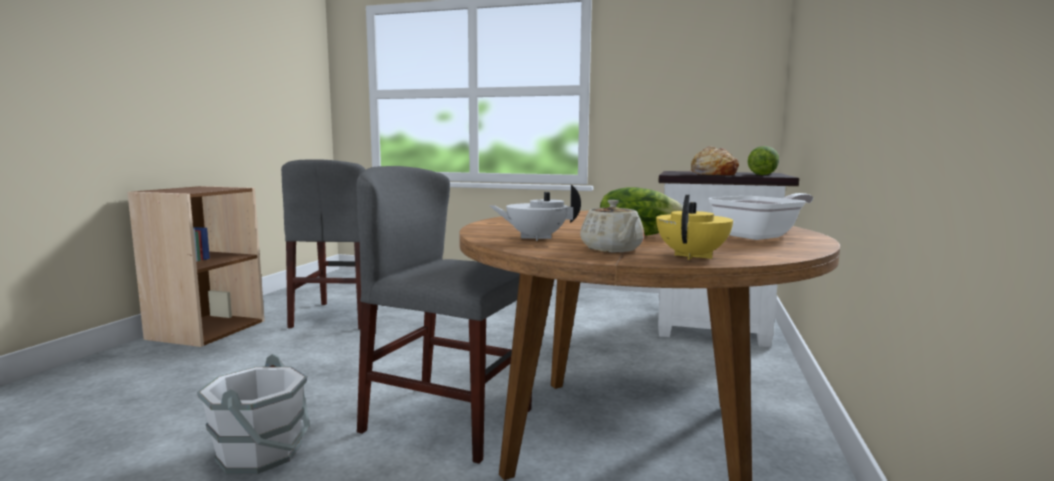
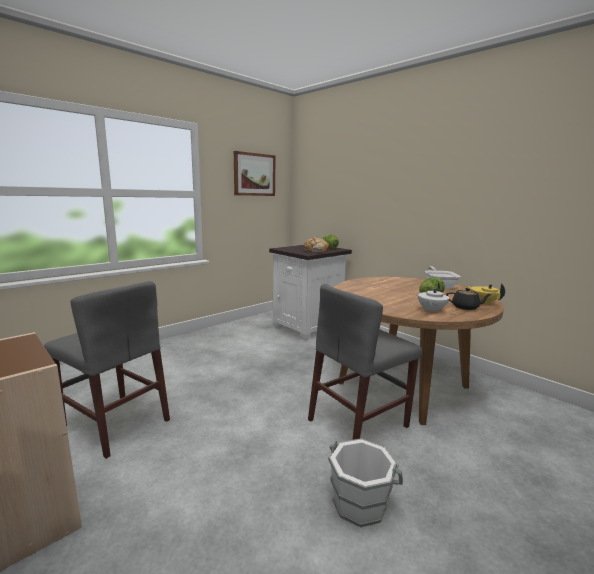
camera: 60 degrees left, 5 degrees up
beige teapot [580,200,645,252] -> black teapot [446,288,492,310]
none -> picture [234,151,276,196]

